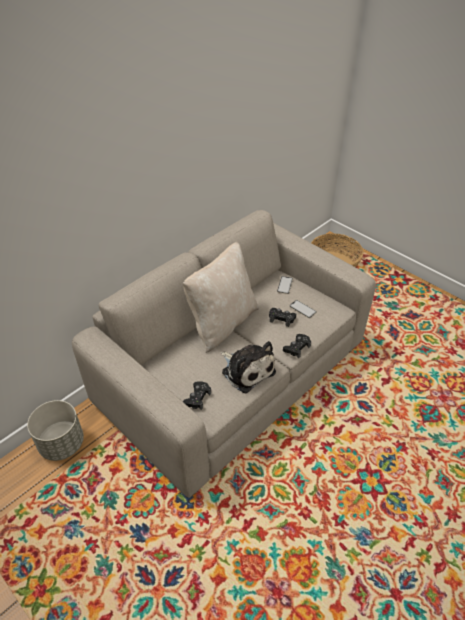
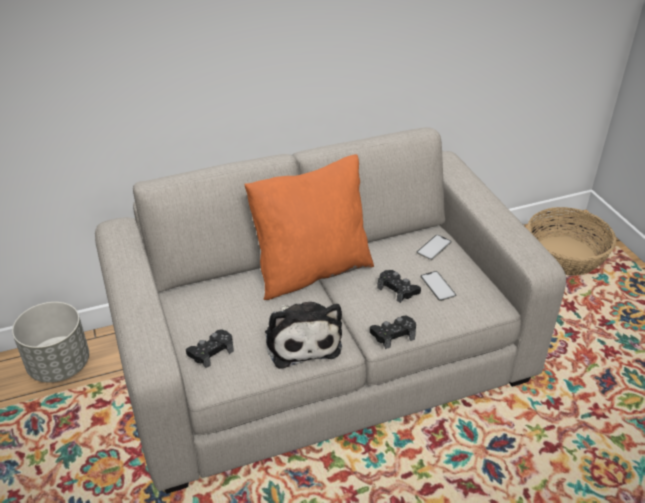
camera: 25 degrees right, 5 degrees down
beige pillow [183,242,259,353] -> orange pillow [244,154,374,300]

